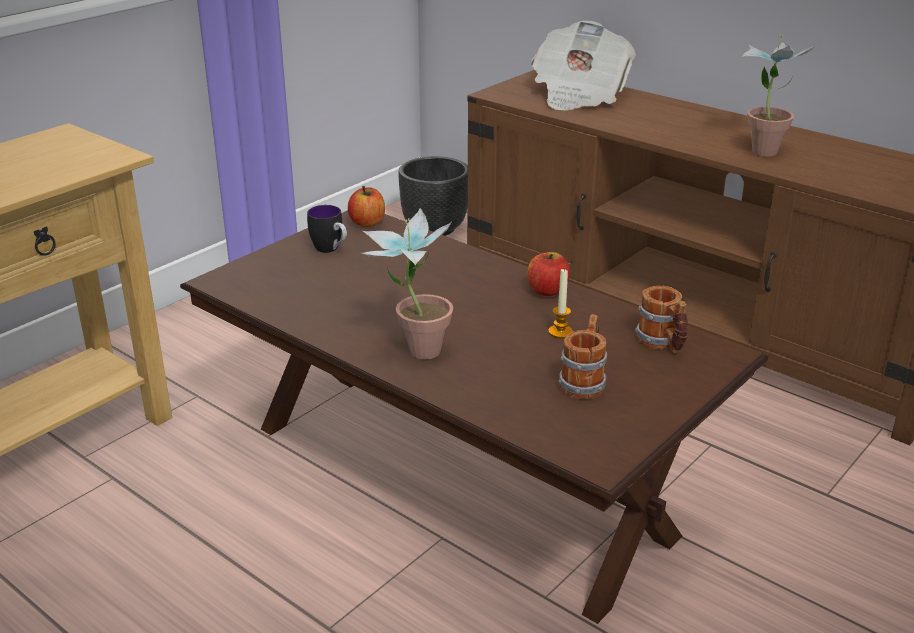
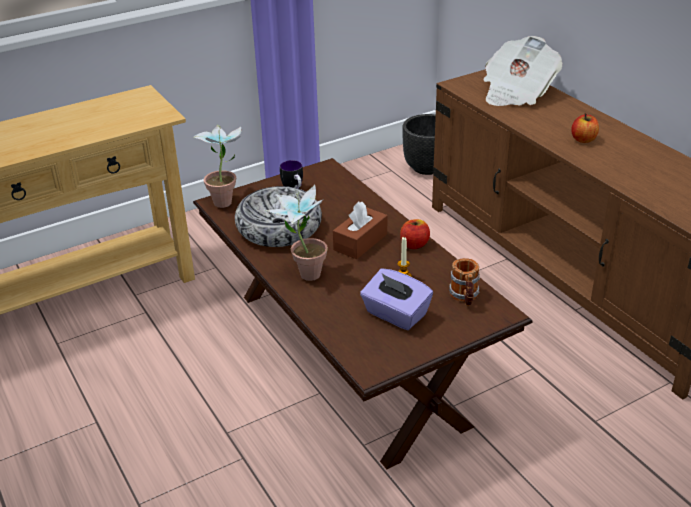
camera: 20 degrees right, 5 degrees up
apple [348,186,385,227] -> apple moved to [571,114,599,143]
mug [558,314,607,399] -> purple tissue box [360,269,433,330]
potted plant [742,35,817,156] -> potted plant moved to [193,125,242,208]
none -> bowl [235,186,322,247]
none -> brown tissue box [333,202,387,259]

